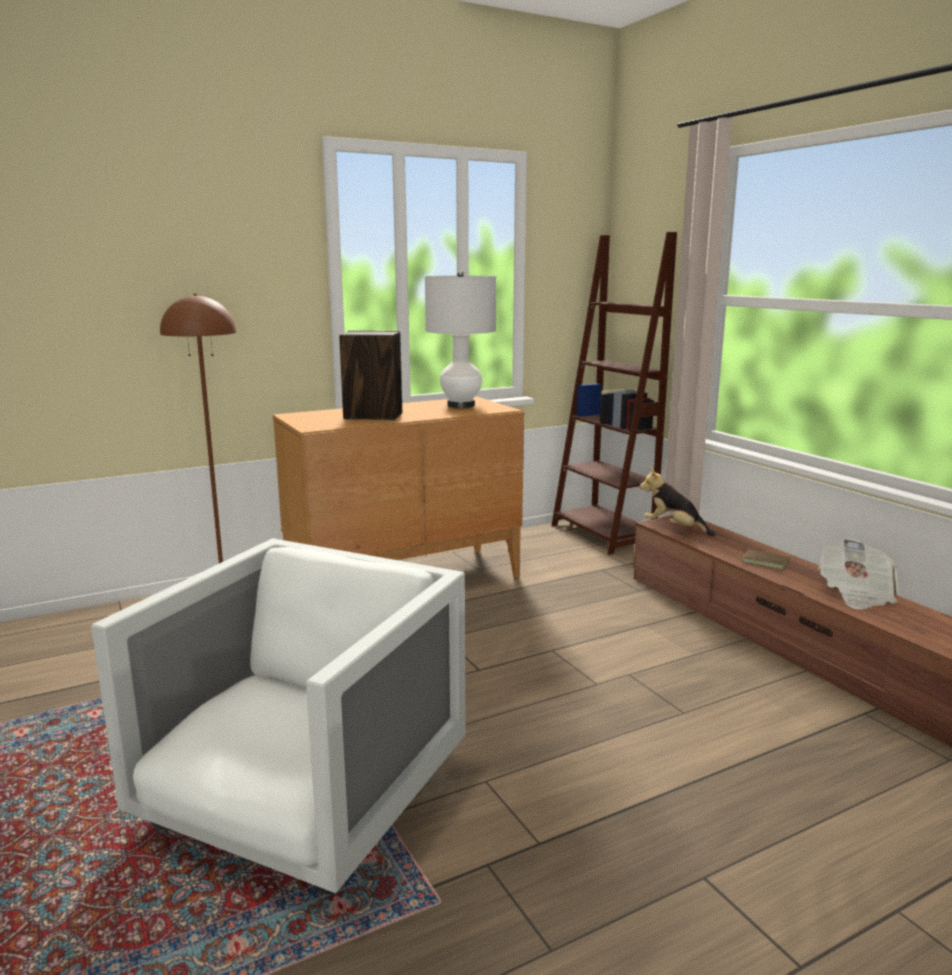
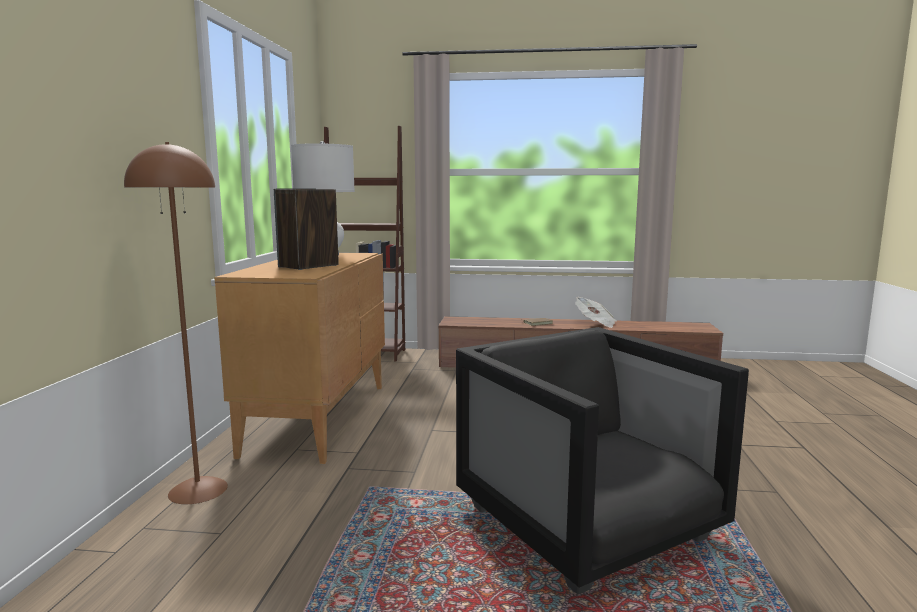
camera: 55 degrees left, 5 degrees down
white armchair [91,538,465,896] -> black armchair [456,327,749,595]
plush toy [640,468,716,536] -> none

